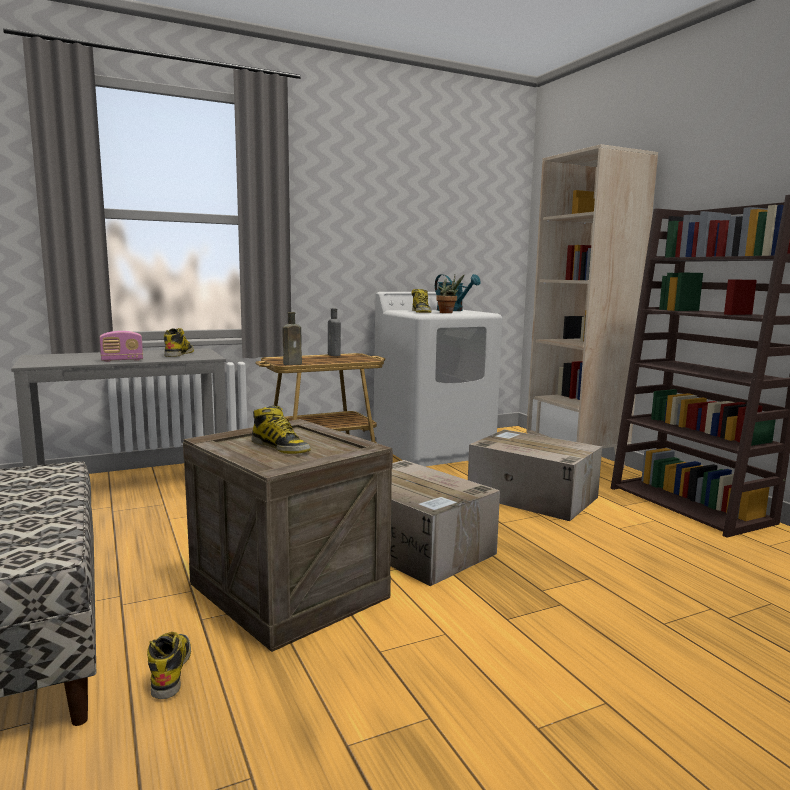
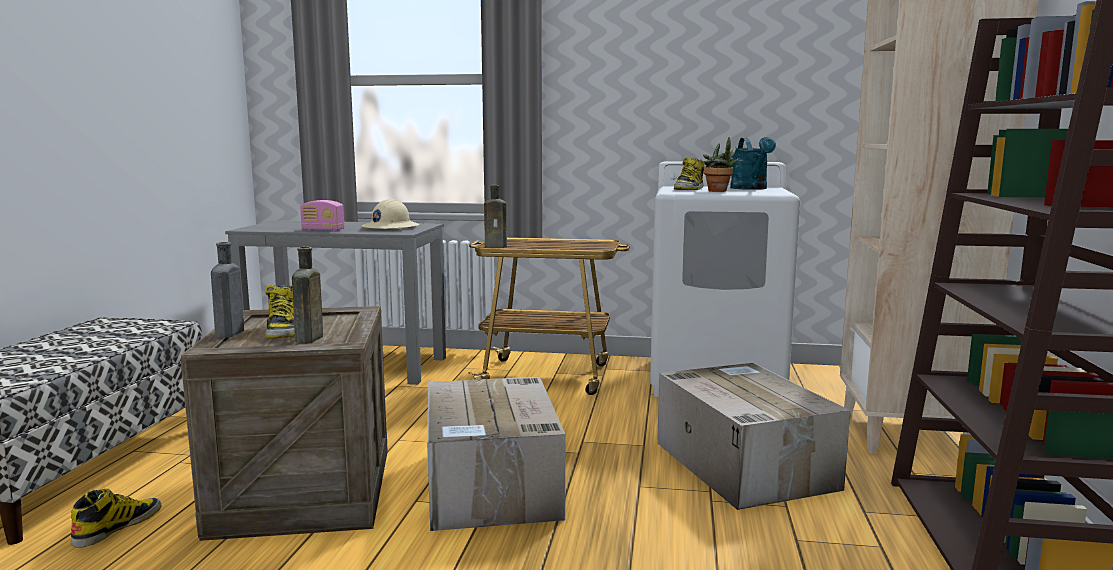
camera: 35 degrees right, 0 degrees up
boot [164,328,194,357] -> beige hard hat [362,199,419,230]
grey bottle [328,308,341,356] -> grey bottle moved to [211,242,244,338]
none -> brown bottle [292,246,323,344]

